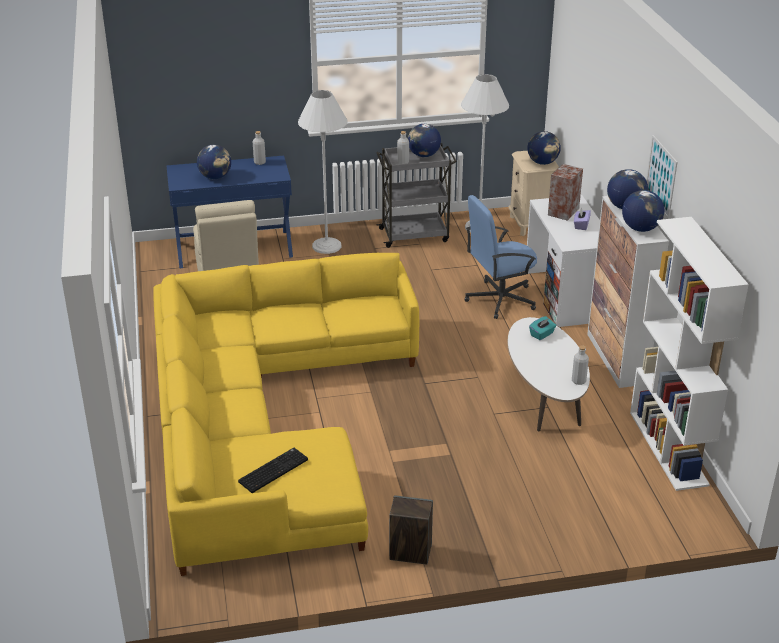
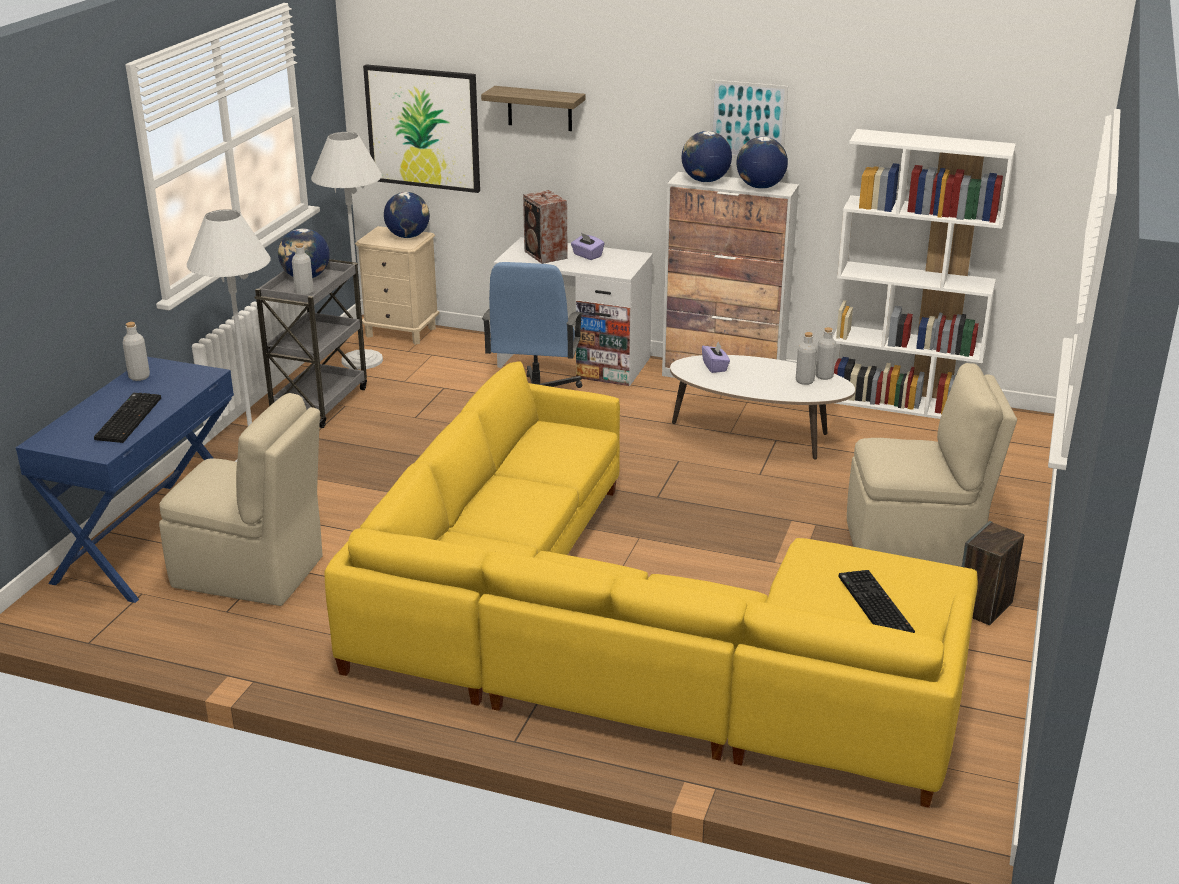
camera: 60 degrees left, 5 degrees down
globe [197,145,231,179] -> keyboard [94,393,161,443]
turquoise tissue box [529,316,556,340] -> purple tissue box [702,342,730,373]
none -> picture [363,64,480,193]
none -> shelf [481,86,585,131]
none -> grey bottle [796,332,817,385]
none -> beige chair [847,363,1017,567]

